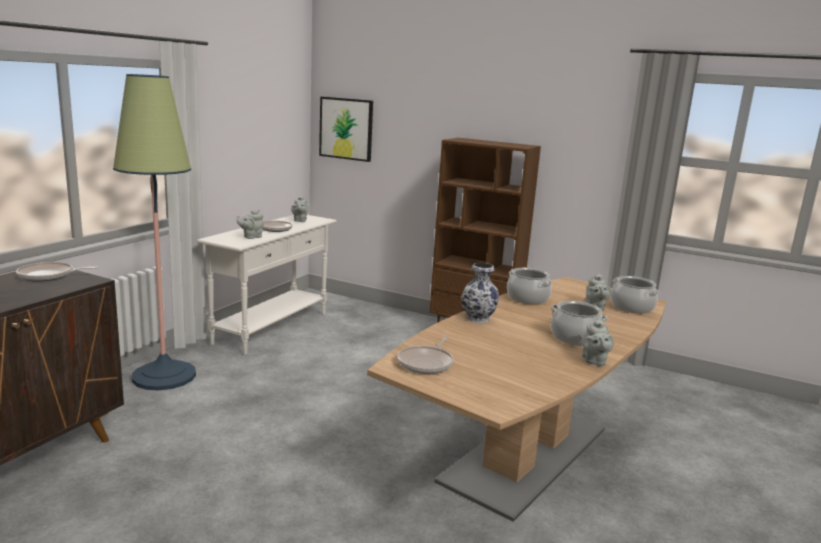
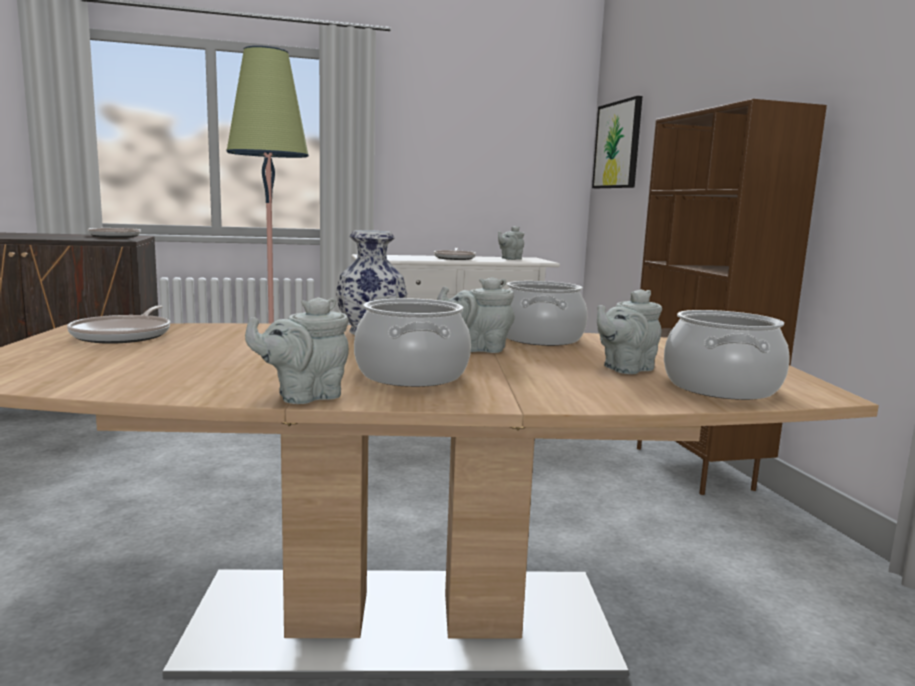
camera: 50 degrees right, 5 degrees down
grey teapot [237,210,264,239] -> grey teapot moved to [437,277,515,353]
frying pan [397,336,454,374] -> frying pan turned 75 degrees counterclockwise [67,305,170,344]

